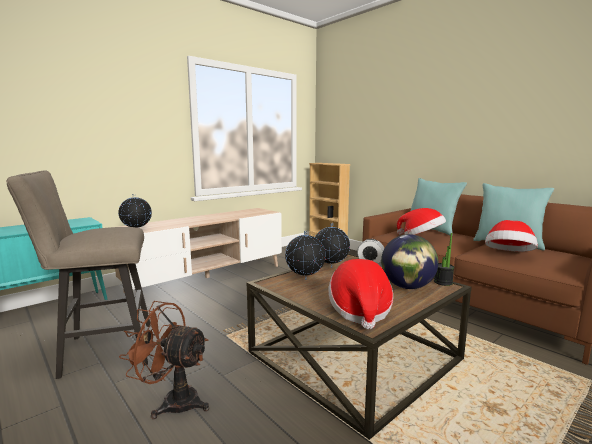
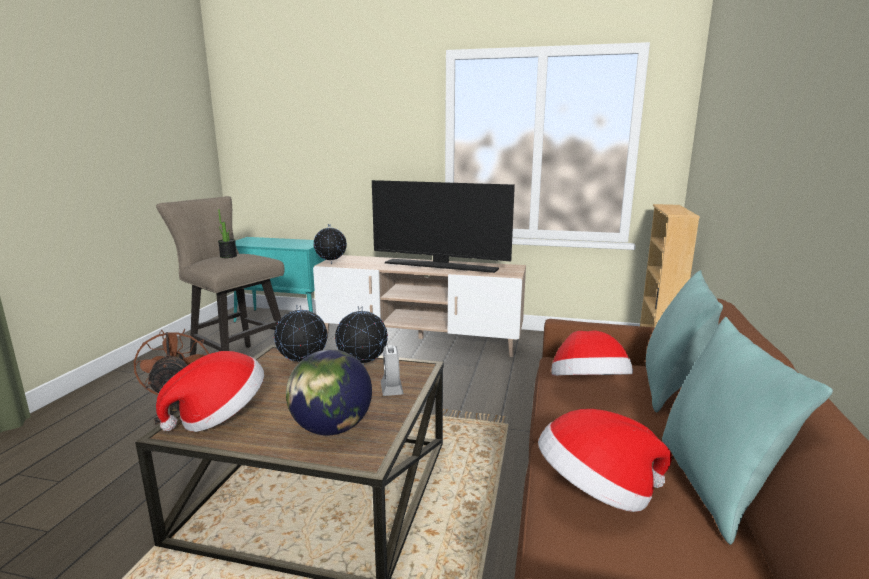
camera: 55 degrees right, 5 degrees up
potted plant [434,233,454,286] -> potted plant moved to [218,209,237,258]
none -> television [372,180,515,273]

